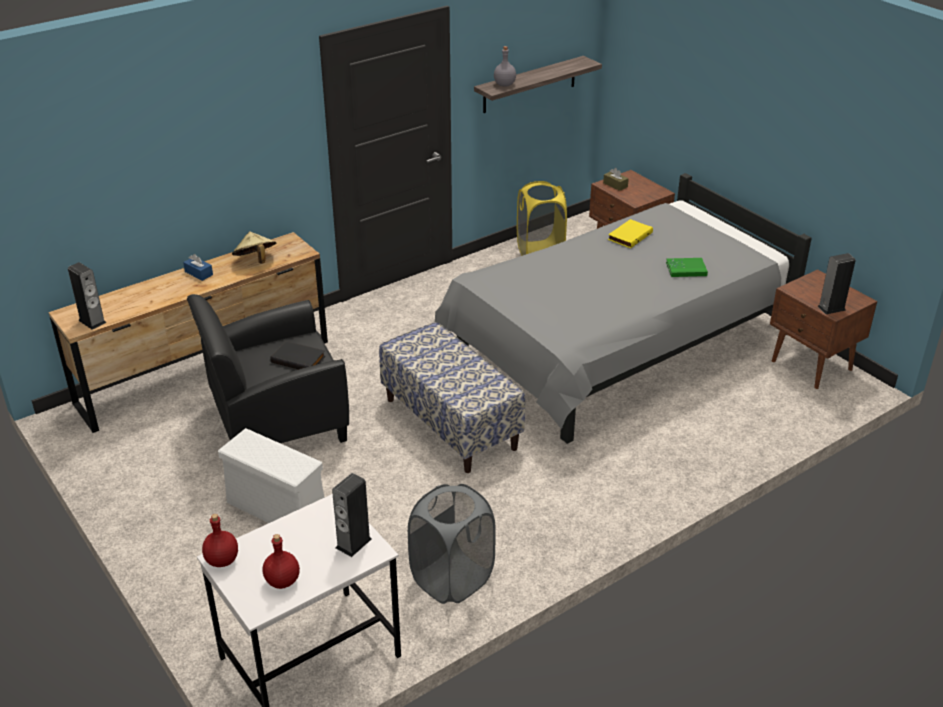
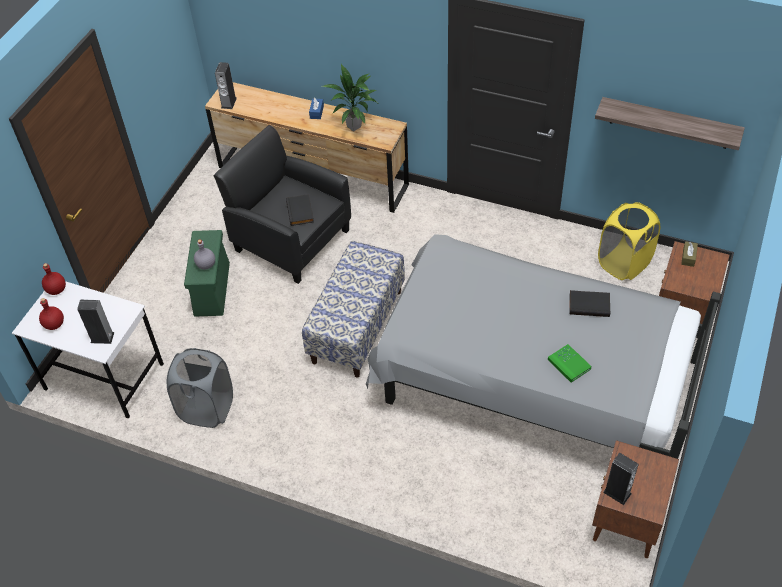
camera: 60 degrees right, 15 degrees up
white storage box [218,428,324,523] -> green storage box [184,230,230,317]
beige hat [232,231,276,264] -> potted plant [322,64,377,132]
grey bottle [494,46,516,86] -> grey bottle moved to [194,239,215,270]
yellow book [608,219,653,248] -> black book [569,290,610,317]

